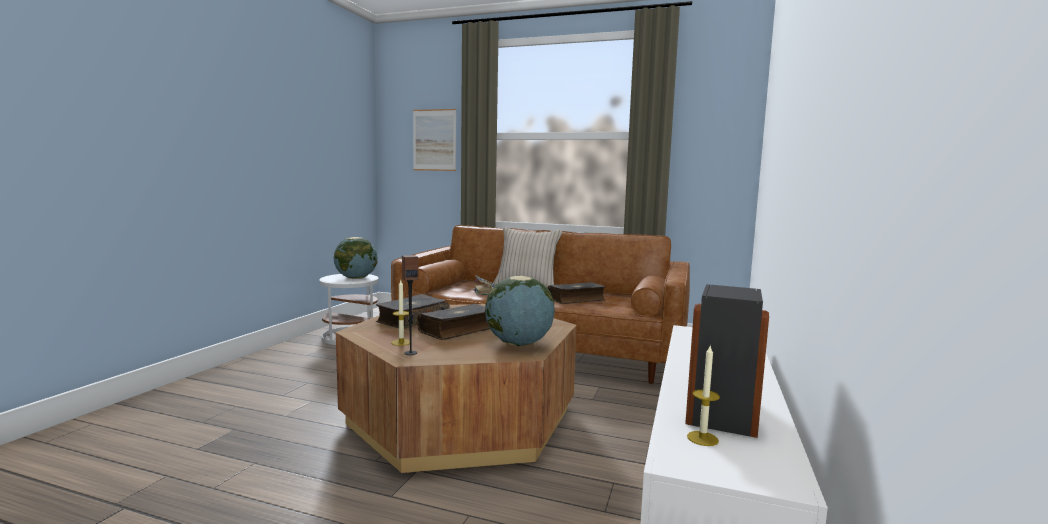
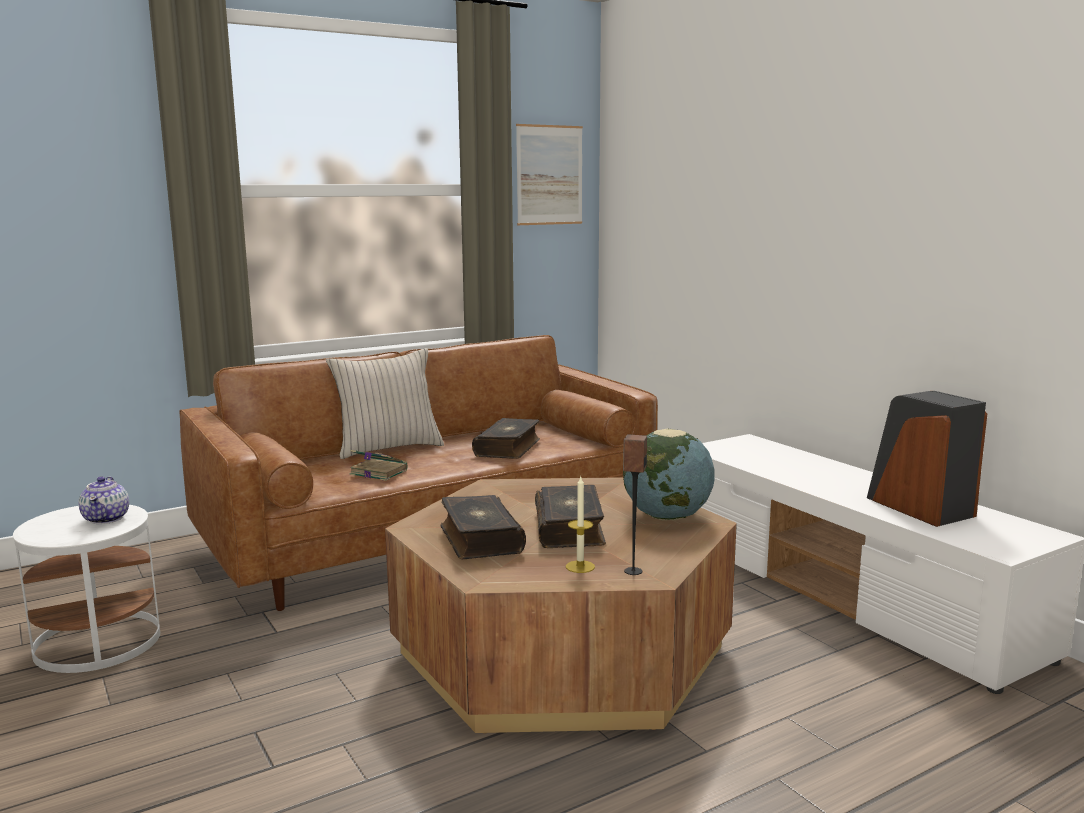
camera: 50 degrees left, 5 degrees up
globe [334,237,378,279] -> teapot [78,476,129,524]
picture [413,109,456,171] -> picture moved to [516,124,583,225]
candle [687,346,720,446] -> none

